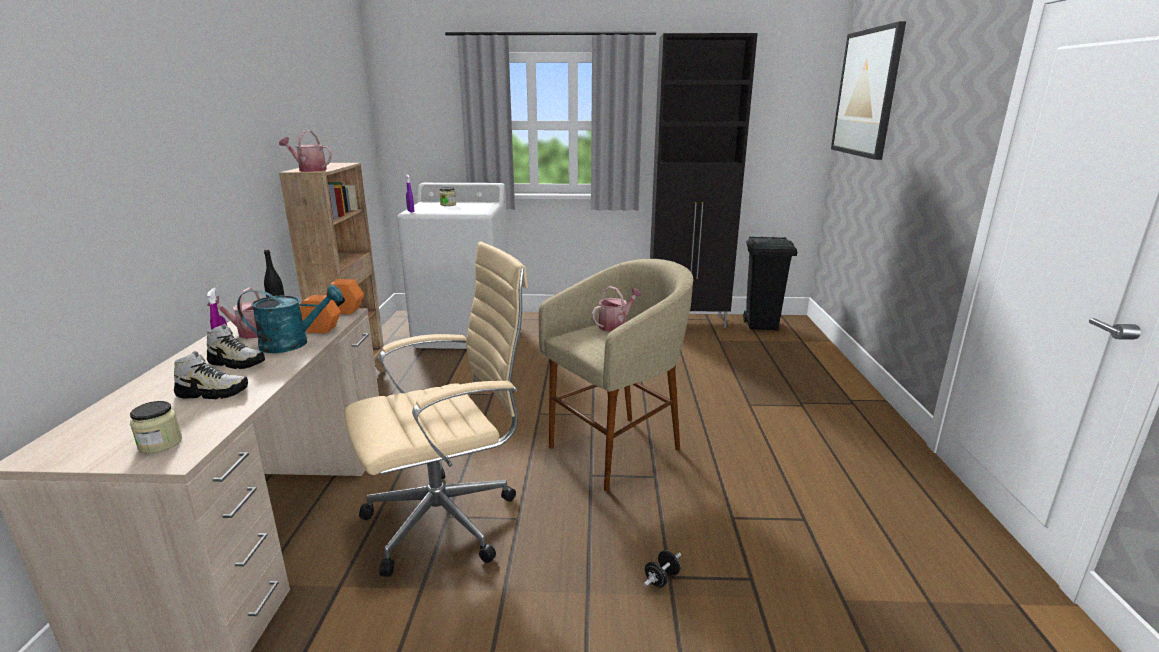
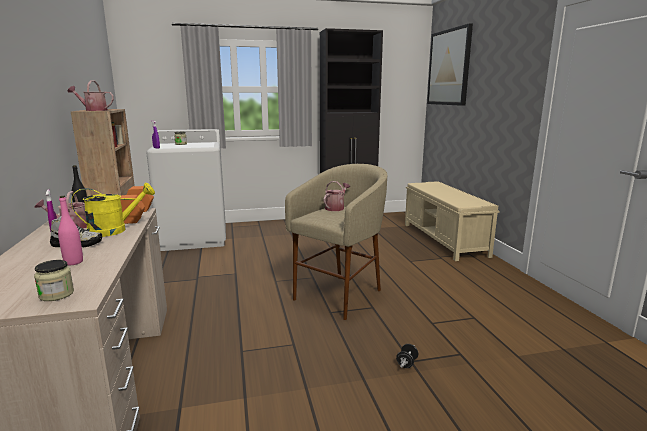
camera: 15 degrees left, 5 degrees down
shoe [174,351,248,399] -> pink bottle [58,196,83,265]
turquoise watering can [237,284,343,353] -> yellow watering can [71,183,155,237]
beige office chair [344,242,528,577] -> none
black trash can [743,236,797,330] -> none
none -> beige bench [405,181,499,261]

